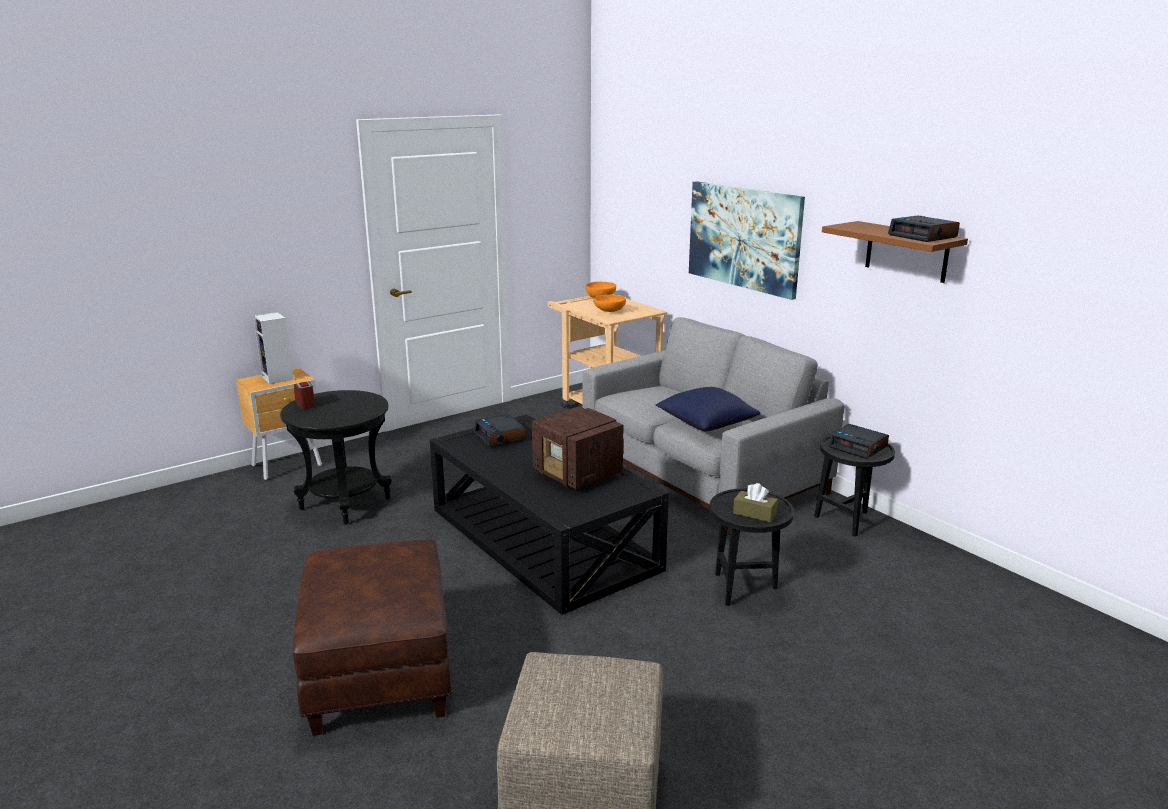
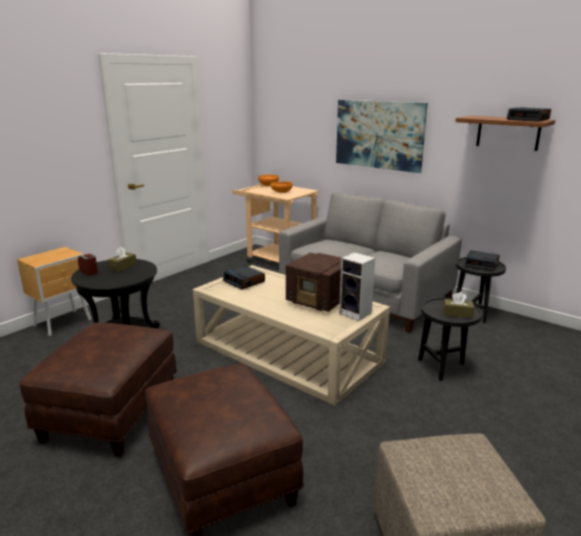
camera: 15 degrees left, 0 degrees up
speaker [253,312,294,384] -> speaker moved to [339,252,375,321]
black coffee table [430,414,669,615] -> beige coffee table [193,265,390,406]
blue pillow [656,387,761,431] -> none
none -> brown ottoman [19,322,177,457]
none -> brown tissue box [108,247,137,272]

